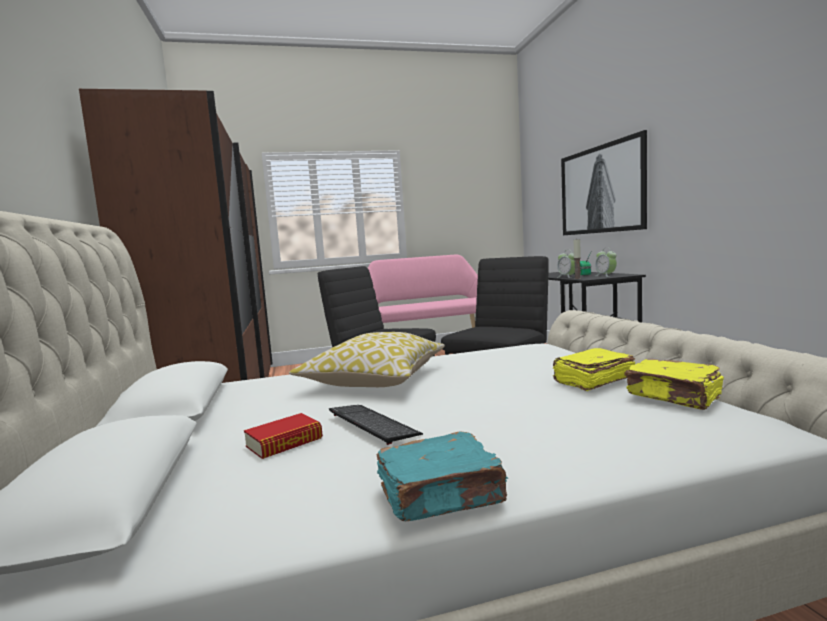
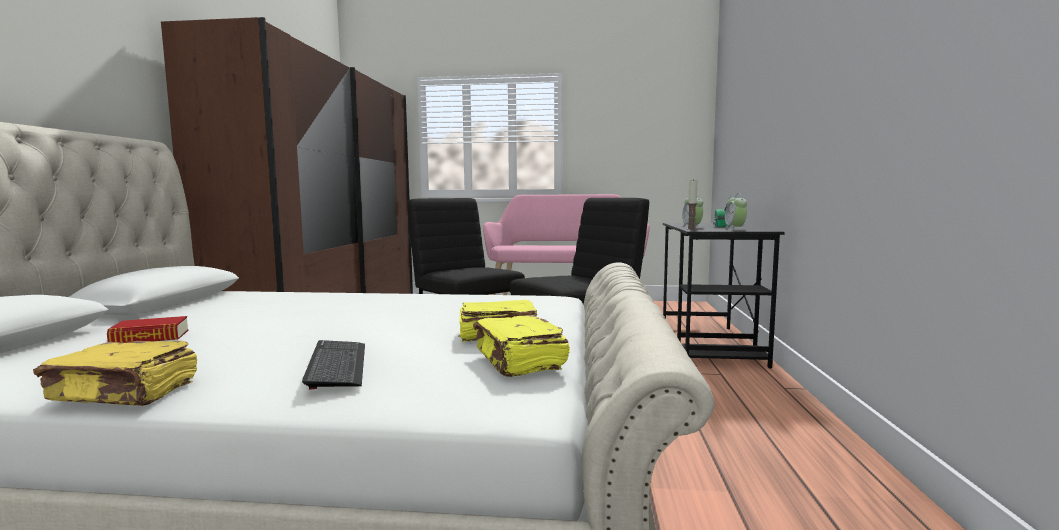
camera: 20 degrees right, 0 degrees up
pillow [289,332,445,387] -> none
keyboard [329,405,423,445] -> keyboard moved to [302,340,365,390]
turquoise book [377,431,508,521] -> yellow book [33,341,197,406]
picture [561,130,647,235] -> none

